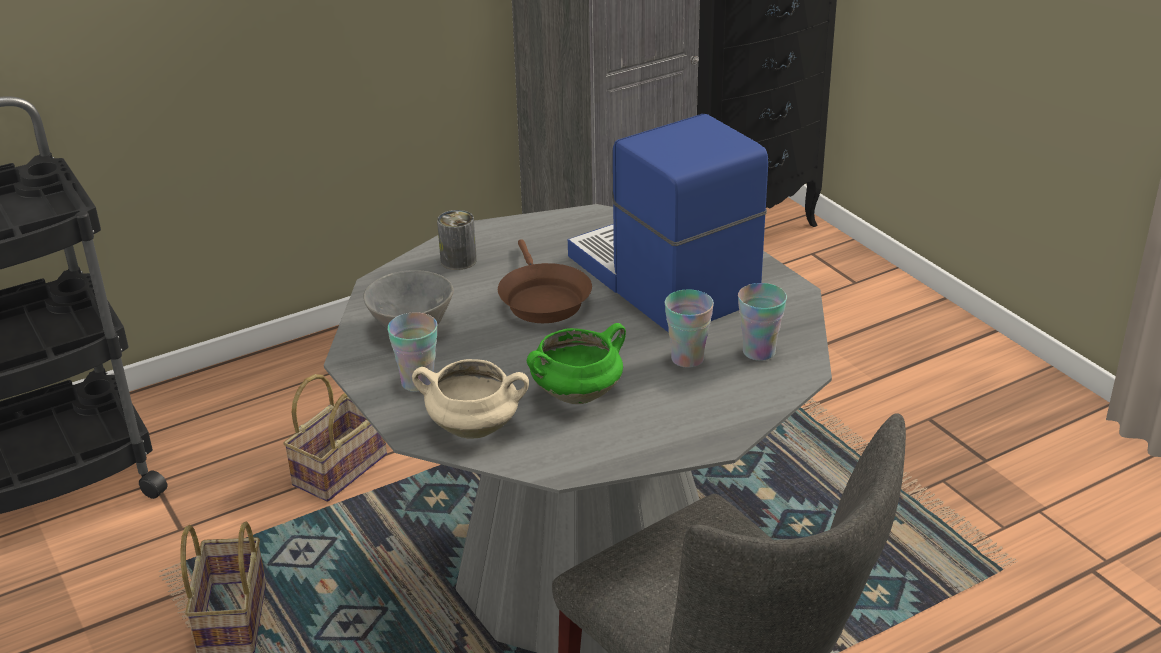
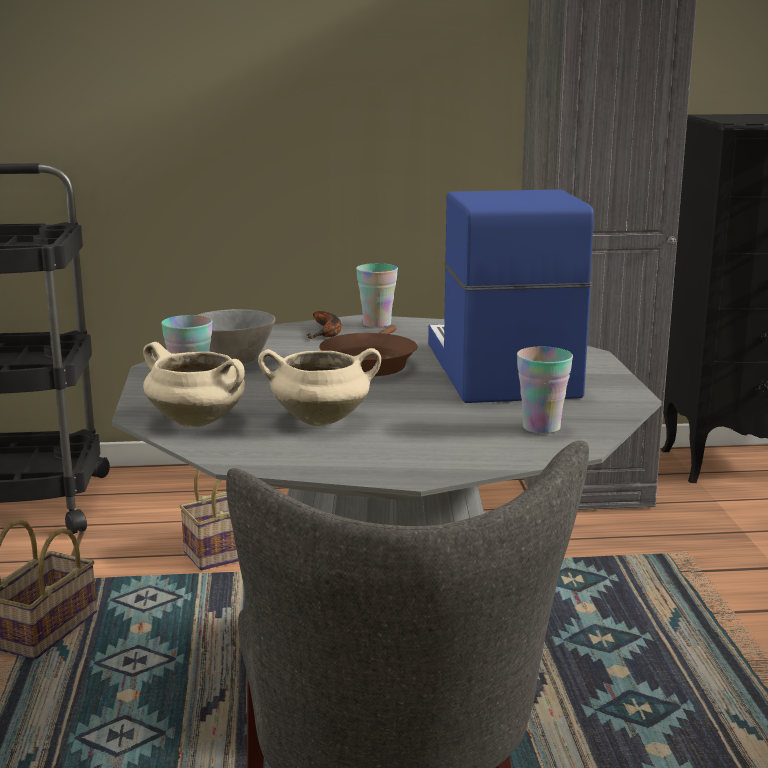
camera: 25 degrees right, 15 degrees down
can [437,210,477,270] -> banana [307,311,342,339]
green cooking pot [527,323,626,404] -> beige cooking pot [258,348,381,426]
cup [665,290,714,368] -> cup moved to [356,263,398,328]

